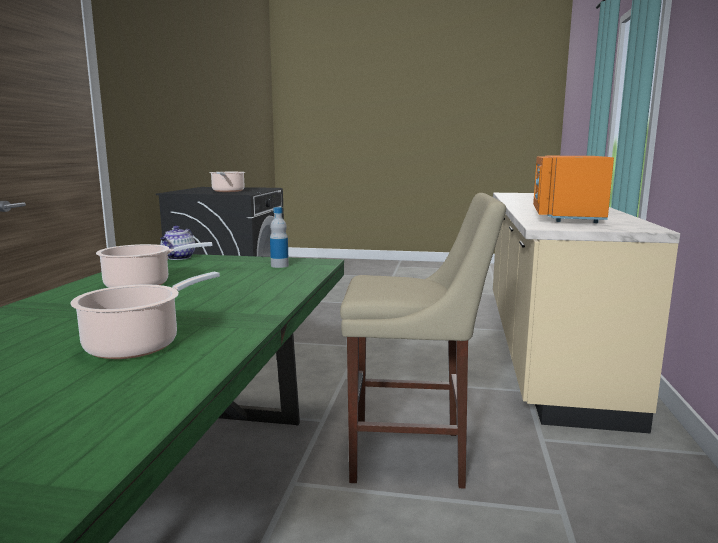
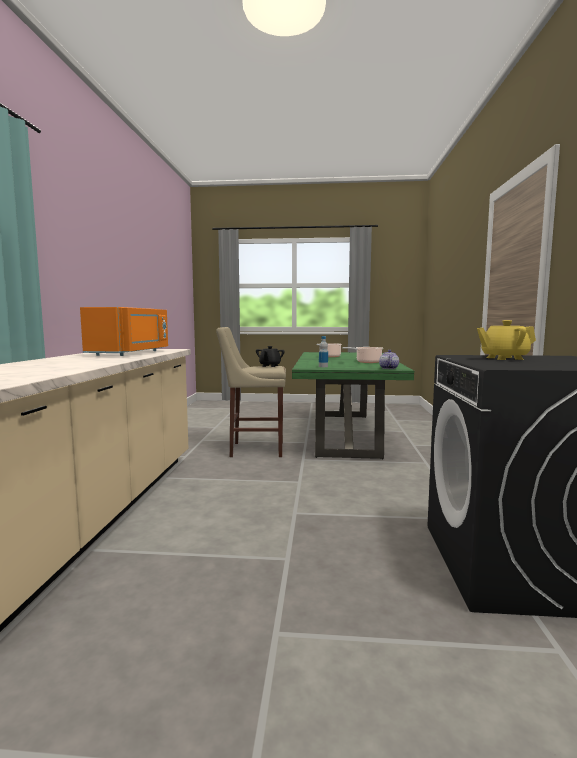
camera: 175 degrees right, 5 degrees down
cooking pot [209,172,245,192] -> yellow teapot [477,320,536,360]
none -> black teapot [256,346,285,367]

